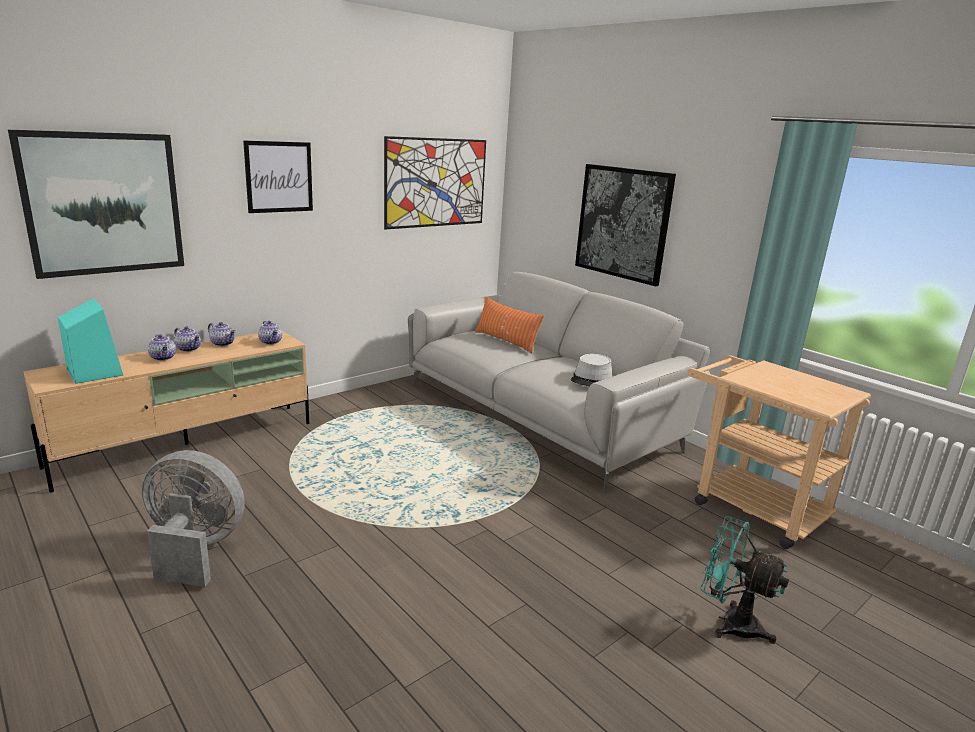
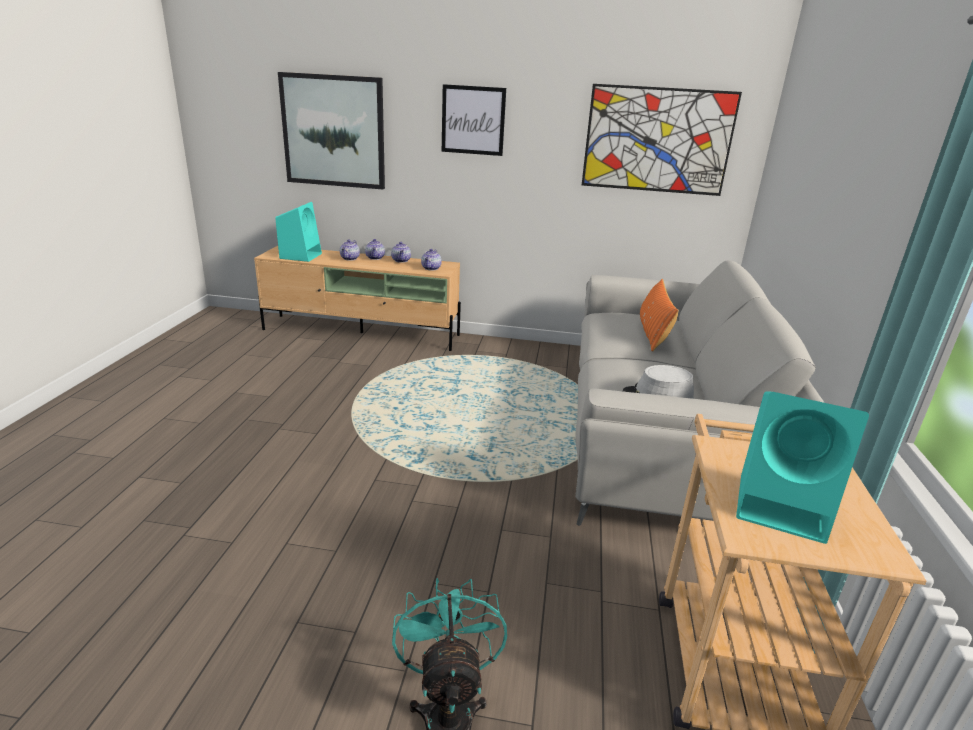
camera: 50 degrees right, 5 degrees up
grey fan [142,450,245,587] -> none
picture [575,164,676,287] -> none
none -> turquoise speaker [736,391,869,544]

